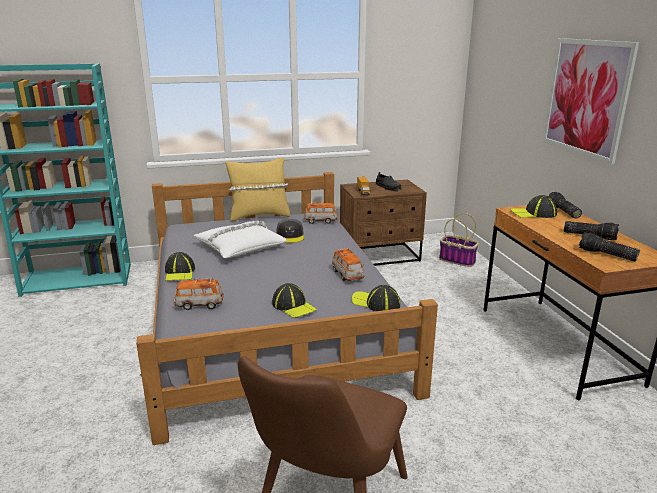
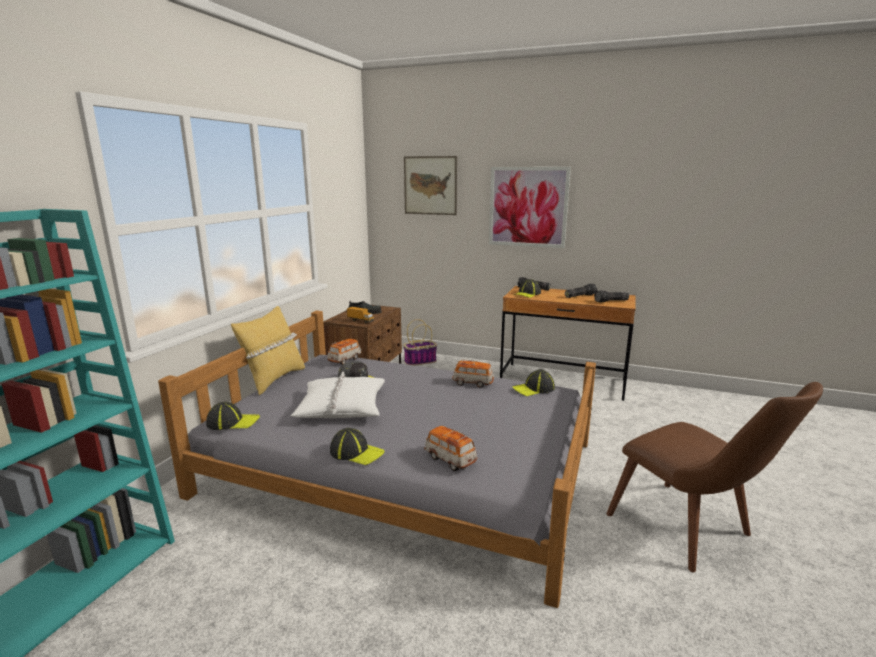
camera: 55 degrees left, 5 degrees down
toy car [173,278,224,310] -> toy car turned 105 degrees clockwise [424,426,477,471]
cap [272,283,316,318] -> cap moved to [206,402,260,430]
none -> picture [404,156,457,215]

